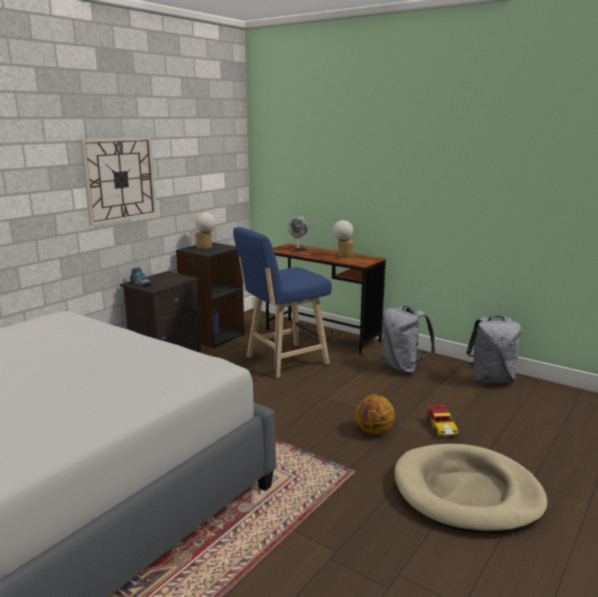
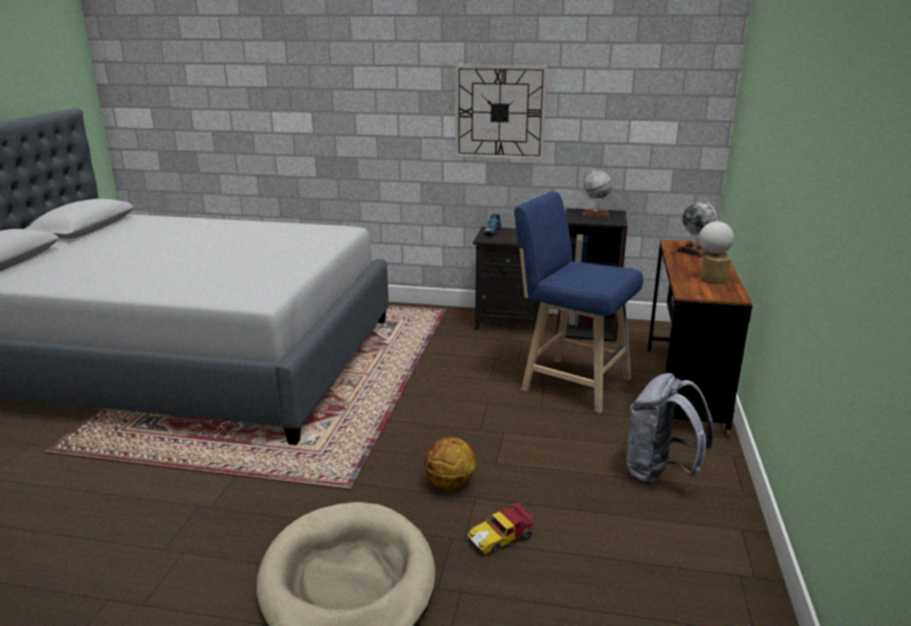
camera: 65 degrees right, 5 degrees up
table lamp [195,213,216,249] -> globe [582,169,612,217]
grey backpack [466,316,521,383] -> none

